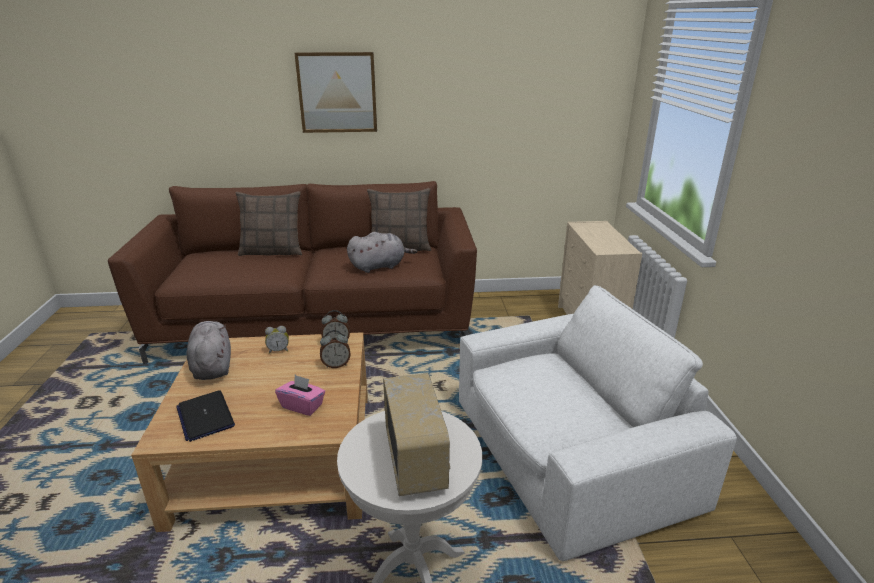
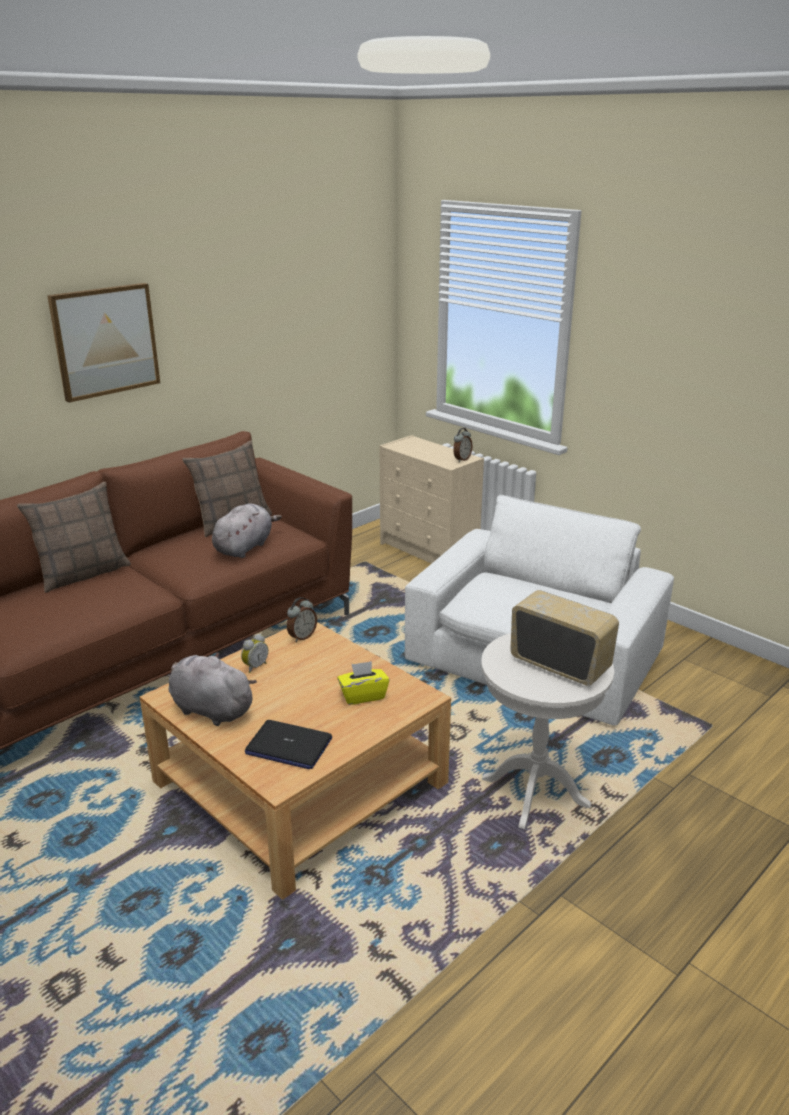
camera: 40 degrees left, 0 degrees up
pink tissue box [275,375,325,416] -> yellow tissue box [337,661,389,705]
alarm clock [320,330,351,368] -> alarm clock moved to [453,428,472,462]

